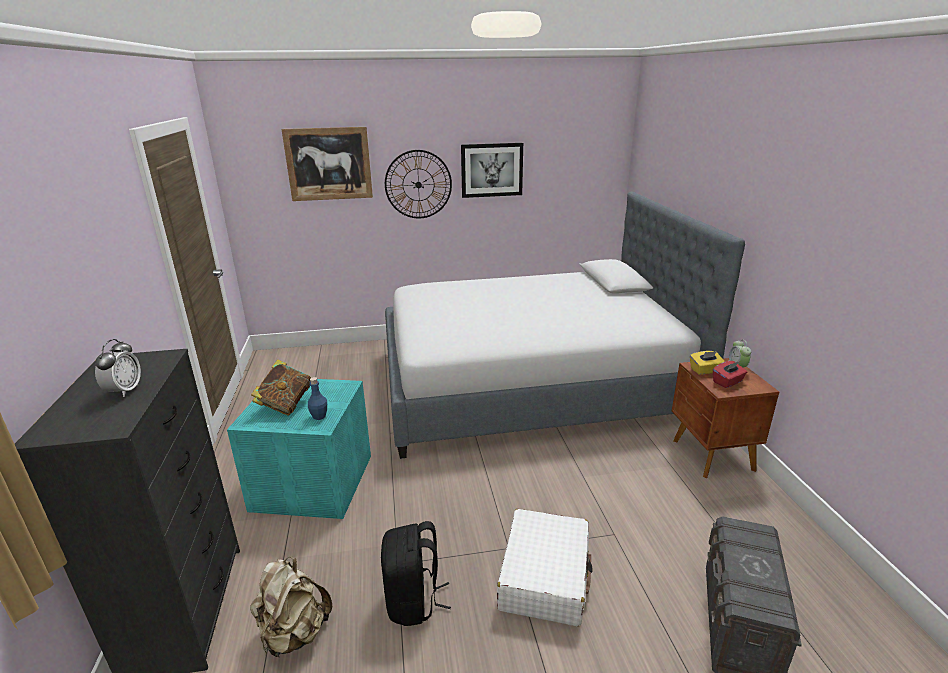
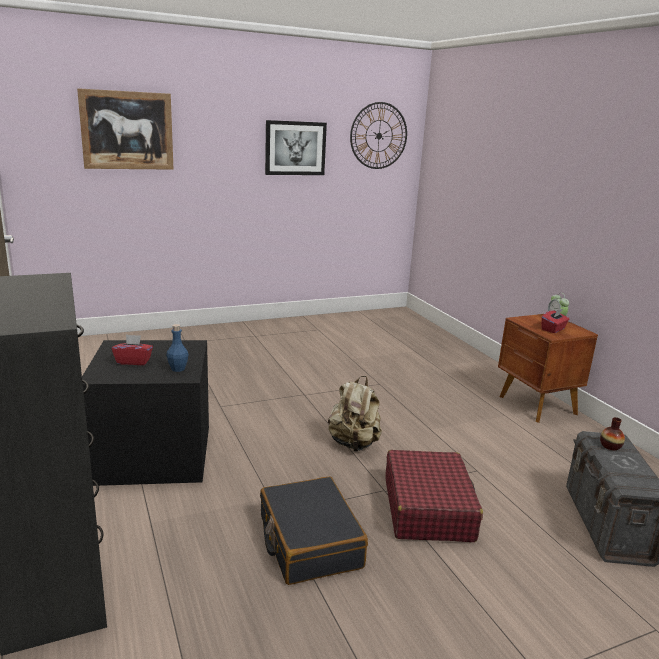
camera: 15 degrees left, 5 degrees down
alarm clock [95,339,141,397] -> none
turquoise storage box [227,379,371,519] -> black storage box [82,340,209,486]
beige backpack [250,556,332,657] -> beige backpack moved to [328,376,382,452]
book [251,359,311,416] -> red tissue box [112,334,153,365]
black backpack [381,521,451,626] -> black suitcase [260,476,368,585]
wall clock [385,150,452,218] -> wall clock moved to [350,102,407,169]
bed [385,191,745,459] -> none
white suitcase [497,509,593,627] -> red suitcase [385,450,483,542]
yellow tissue box [690,351,725,375] -> none
none -> vase [600,417,625,450]

